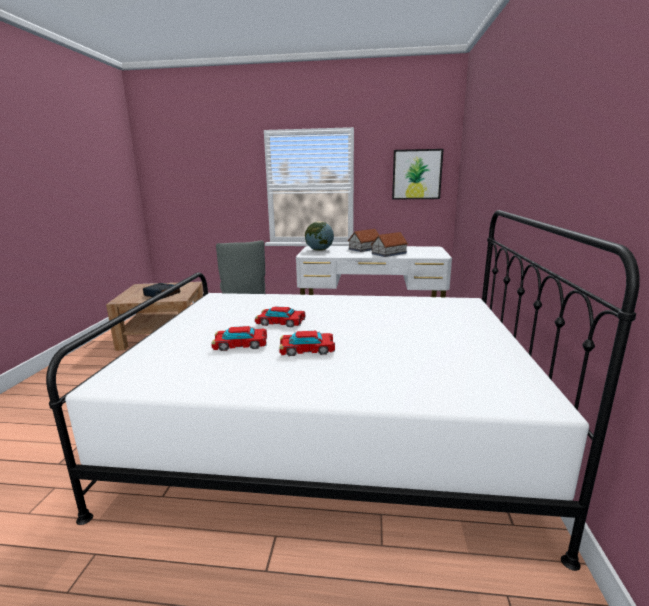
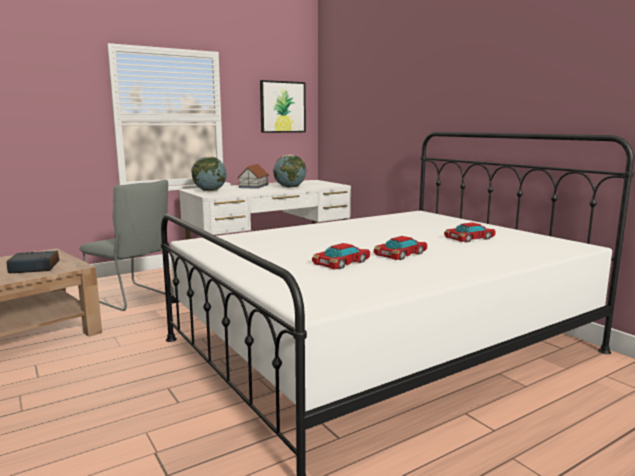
camera: 40 degrees left, 5 degrees down
toy car [255,306,305,327] -> toy car moved to [444,222,496,242]
toy house [371,232,408,257] -> globe [273,155,307,188]

